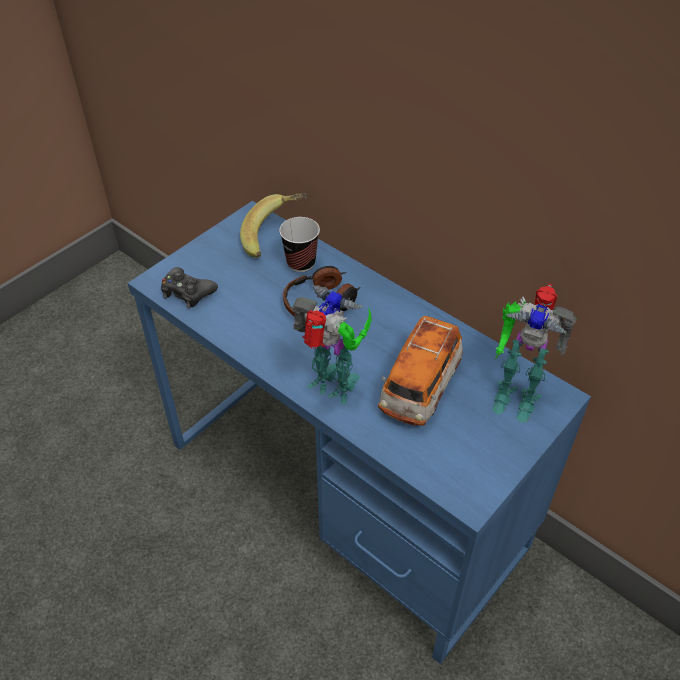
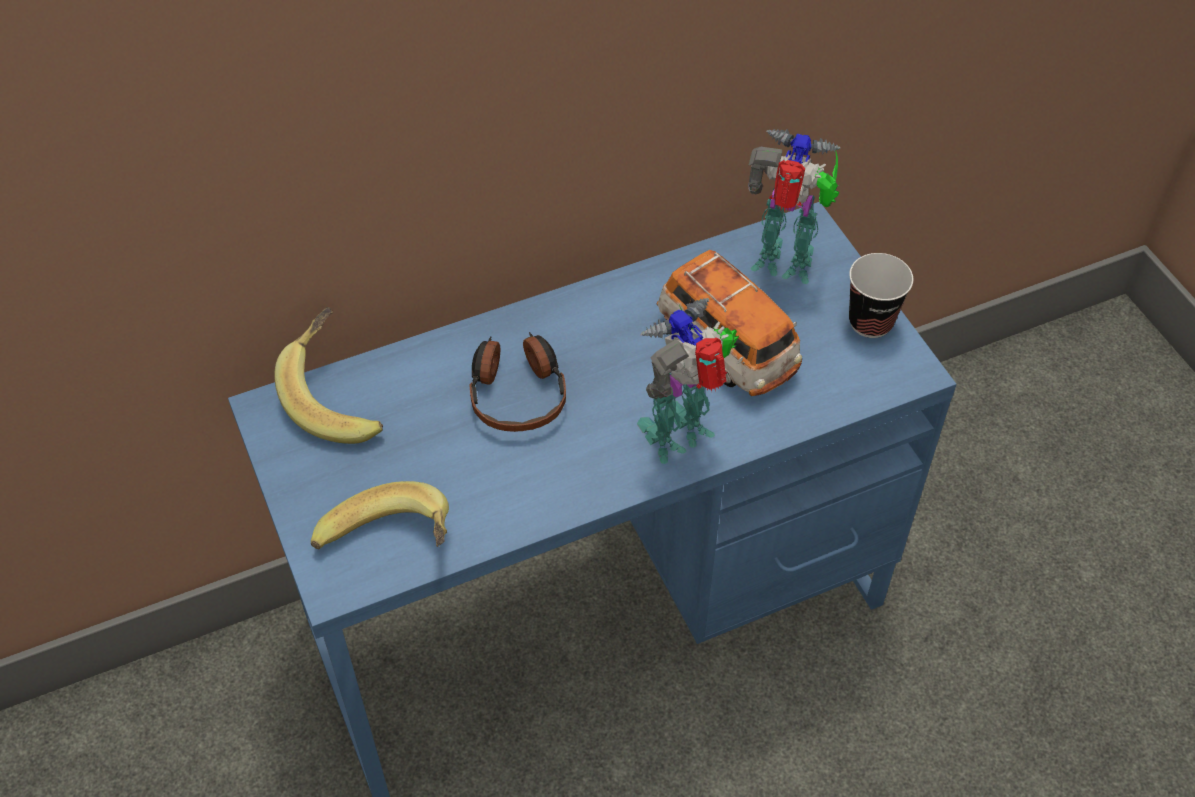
camera: 65 degrees left, 5 degrees up
black game controller [161,267,218,309] -> banana [311,481,449,549]
cup [279,217,320,272] -> cup moved to [849,253,913,338]
toy robot [492,283,577,422] -> toy robot turned 120 degrees counterclockwise [748,129,841,284]

